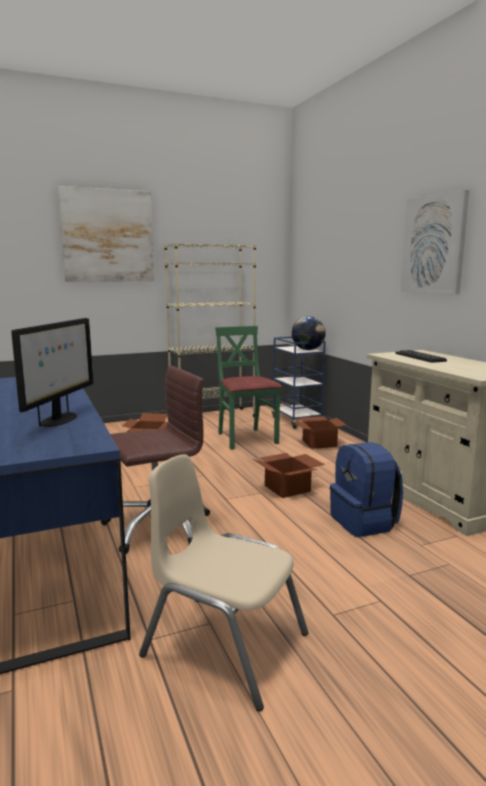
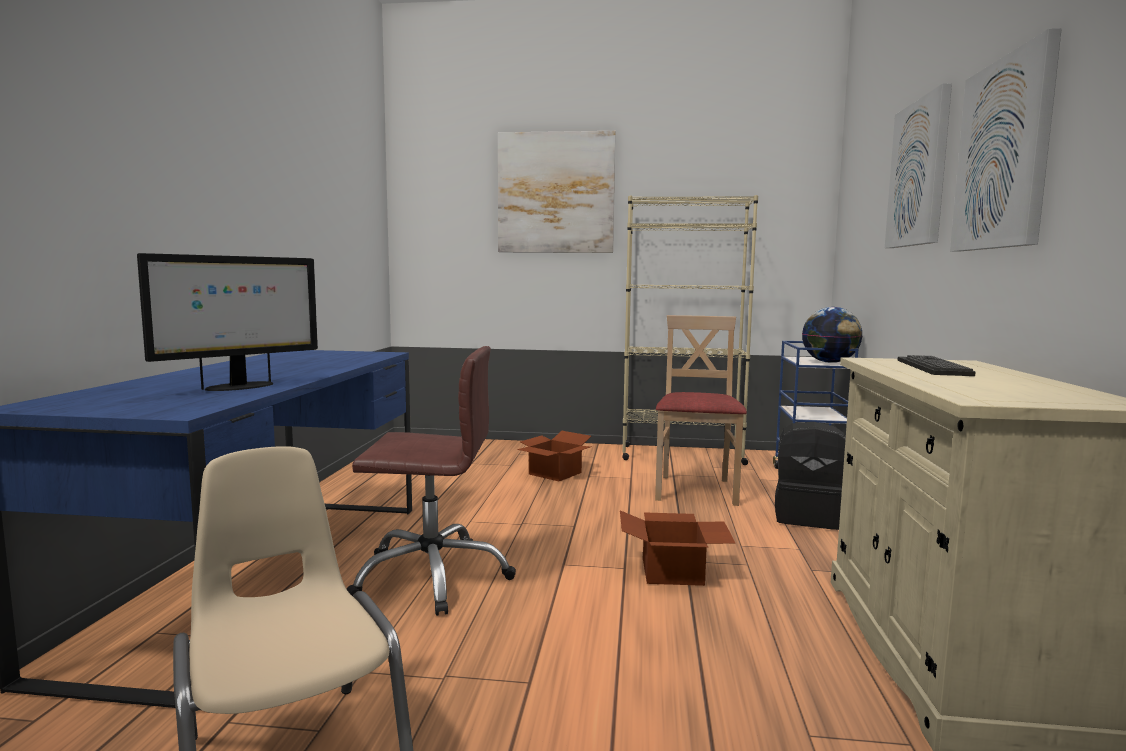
camera: 30 degrees right, 5 degrees down
green chair [215,326,282,450] -> beige chair [655,315,747,506]
cardboard box [296,416,346,449] -> black backpack [775,422,846,530]
blue backpack [330,442,403,537] -> none
none -> picture [885,83,952,248]

